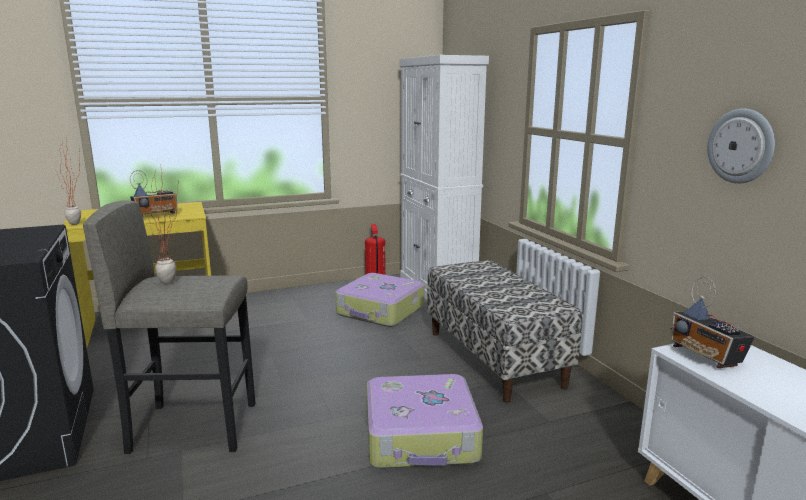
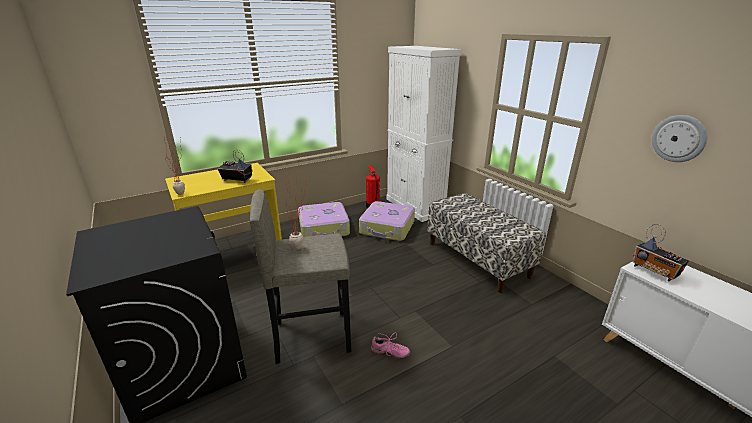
camera: 10 degrees left, 10 degrees up
radio [130,170,177,217] -> radio turned 120 degrees counterclockwise [217,149,252,183]
suitcase [367,374,483,468] -> suitcase moved to [298,202,350,237]
none -> pink shoe [371,332,410,359]

